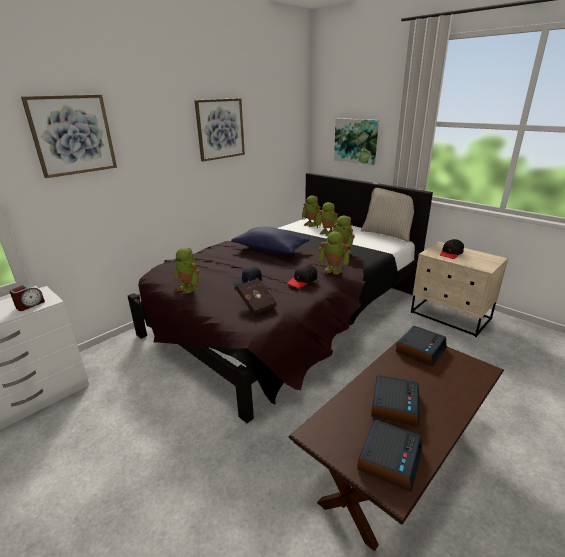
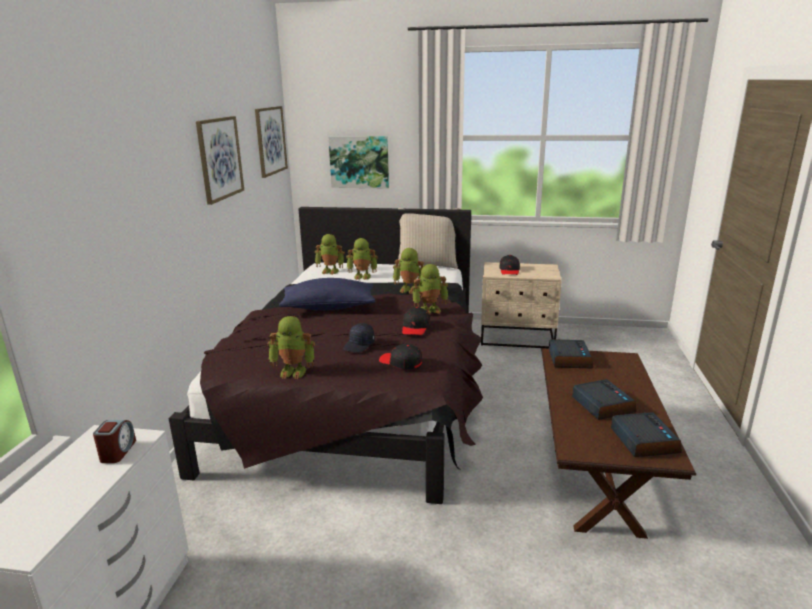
camera: 35 degrees left, 5 degrees down
picture [21,95,117,178] -> picture moved to [255,106,288,178]
red book [237,278,277,315] -> black cap [379,344,422,369]

